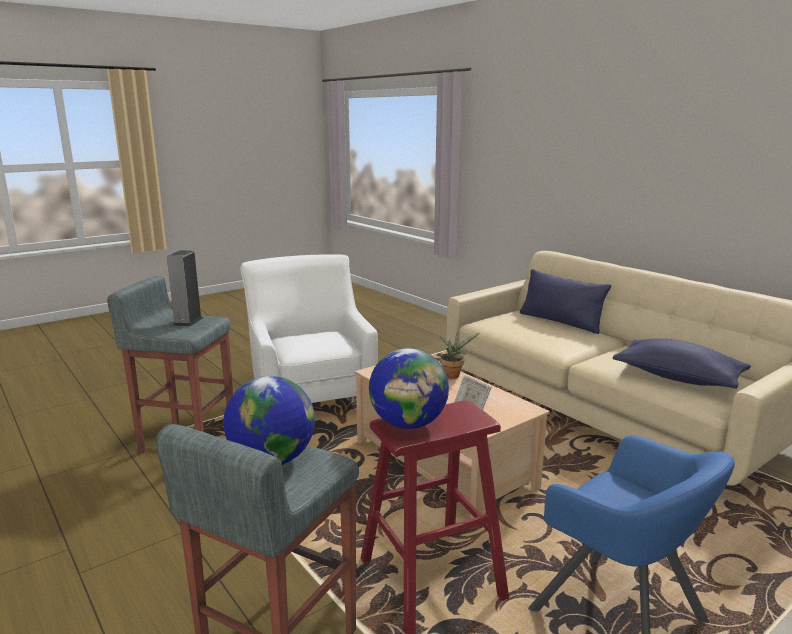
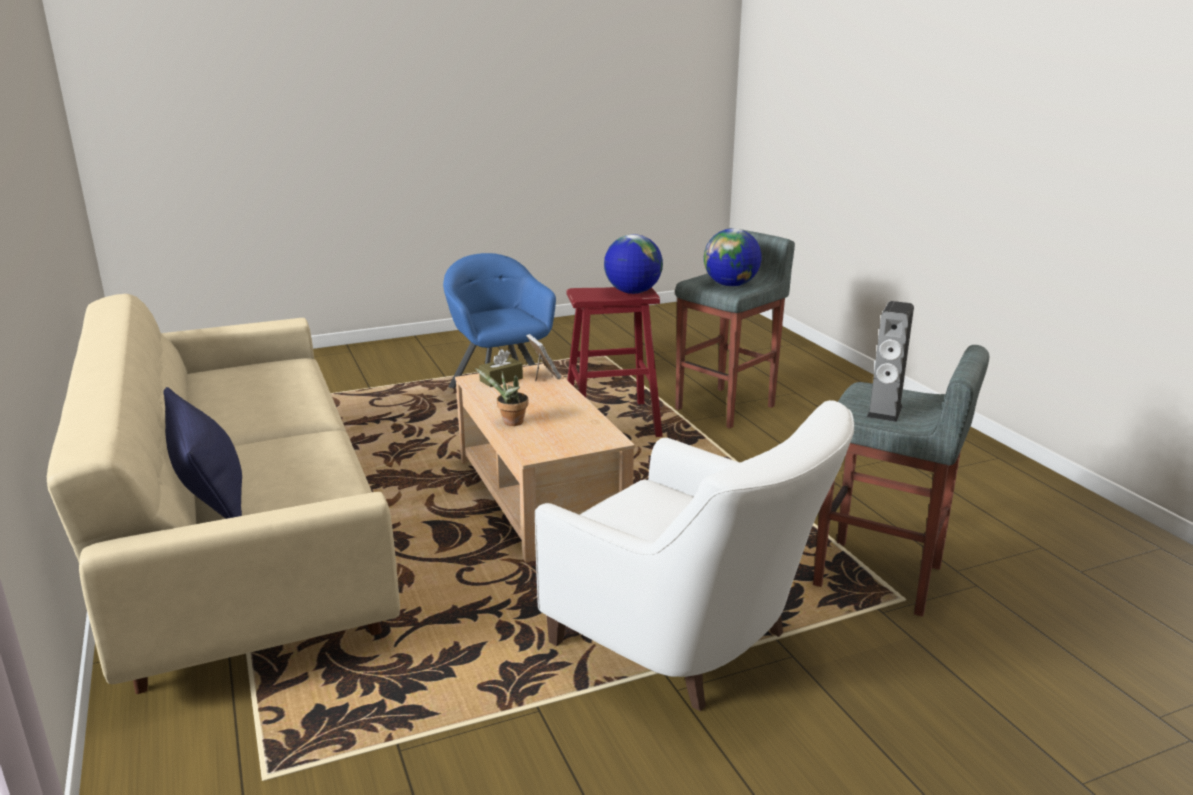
camera: 165 degrees left, 5 degrees up
white armchair [241,254,378,403] -> white armchair turned 45 degrees counterclockwise [535,400,854,712]
blue pillow [613,338,751,389] -> none
none -> brown tissue box [479,349,523,387]

